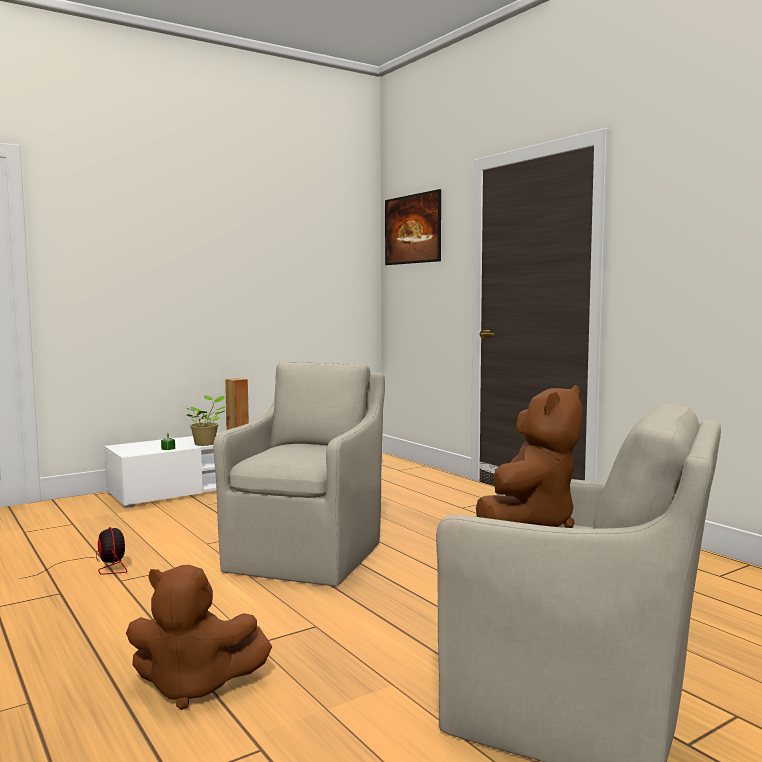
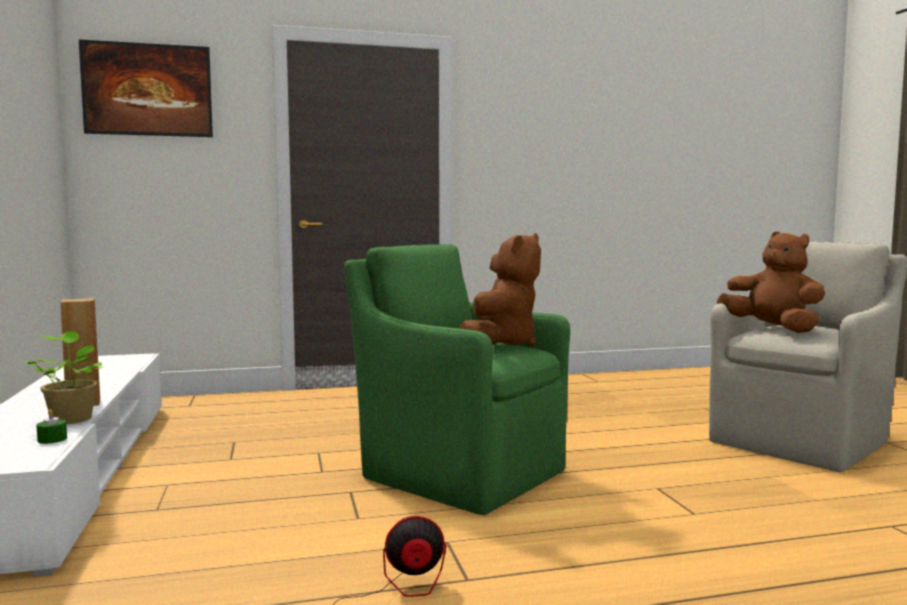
camera: 70 degrees left, 0 degrees up
brown plush toy [126,565,272,710] -> brown plush toy moved to [460,233,541,347]
beige armchair [213,362,385,586] -> green armchair [344,244,570,515]

